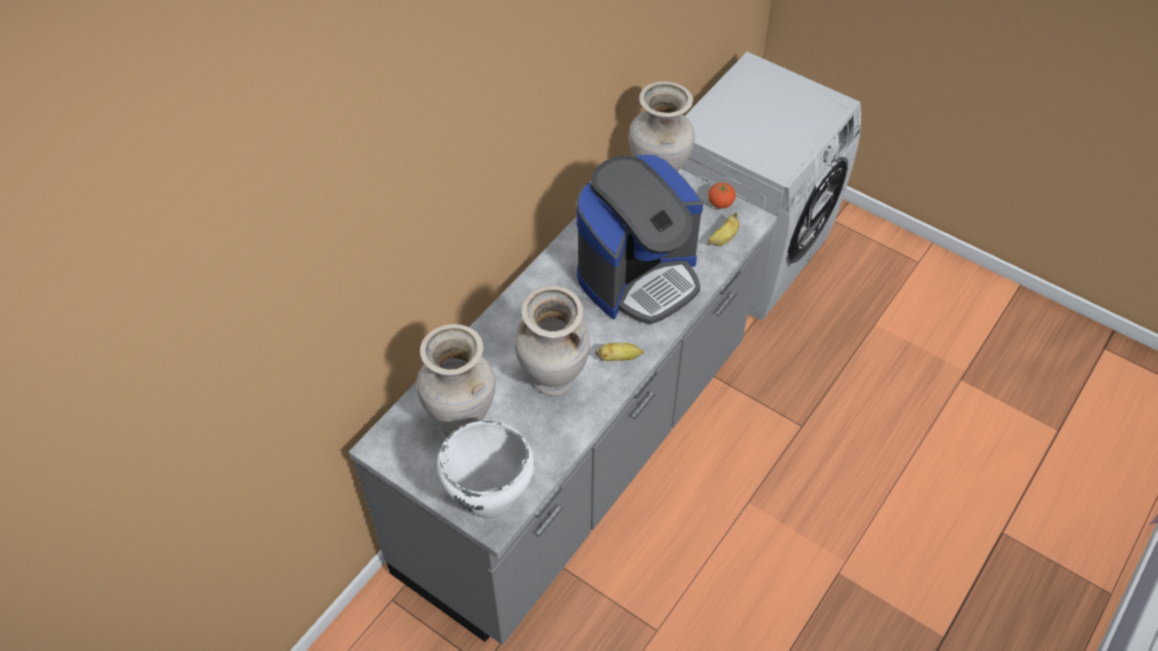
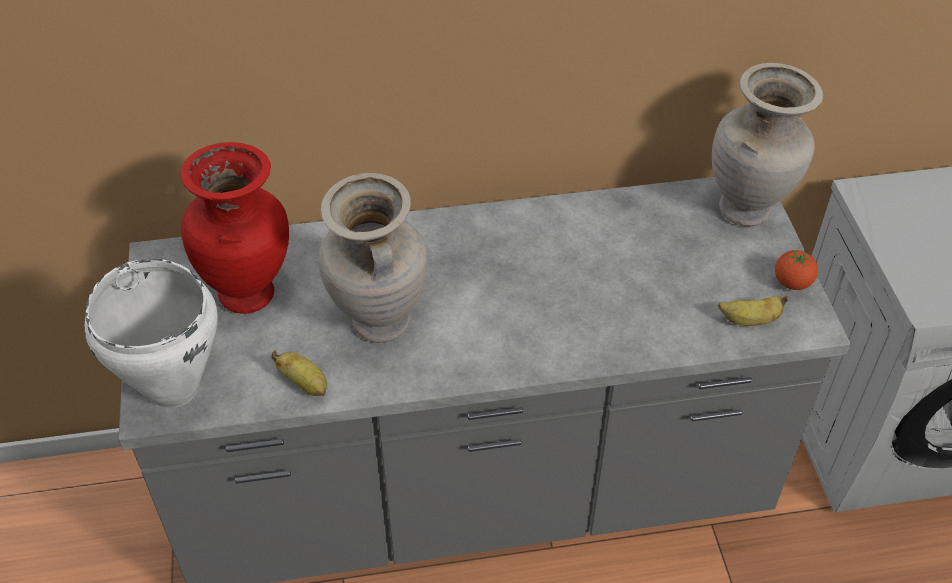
camera: 45 degrees right, 5 degrees down
beige vase [417,324,496,436] -> red vase [180,142,289,314]
coffee machine [577,155,703,325] -> none
banana [595,343,644,361] -> banana moved to [272,350,327,396]

